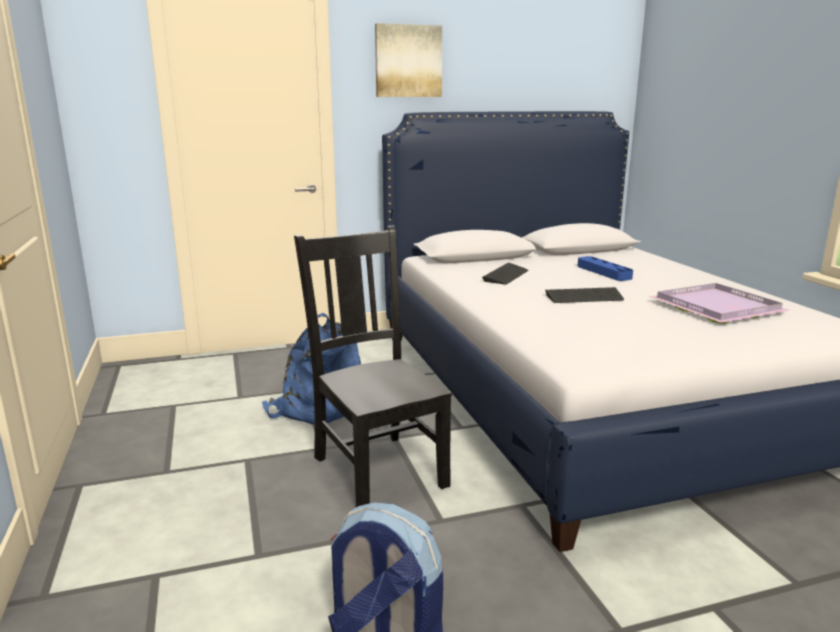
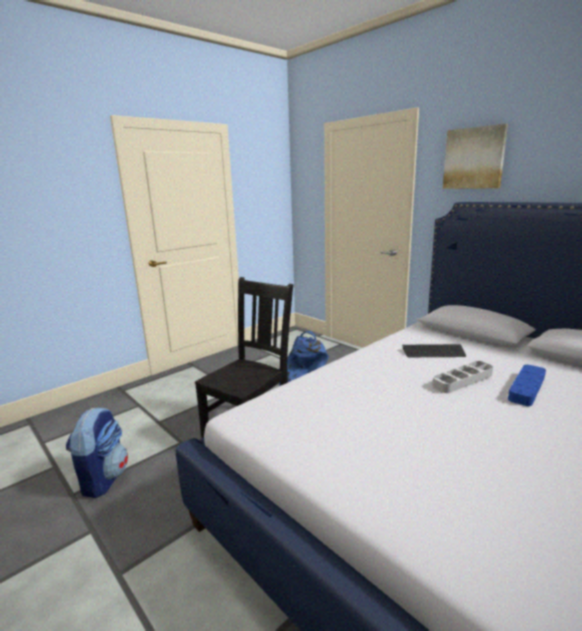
camera: 65 degrees right, 0 degrees up
keyboard [545,287,624,303] -> none
purple tray [650,283,789,324] -> none
none -> grey tray [432,361,493,393]

